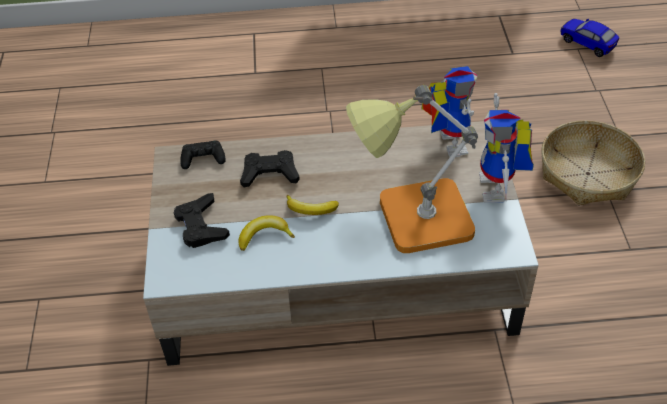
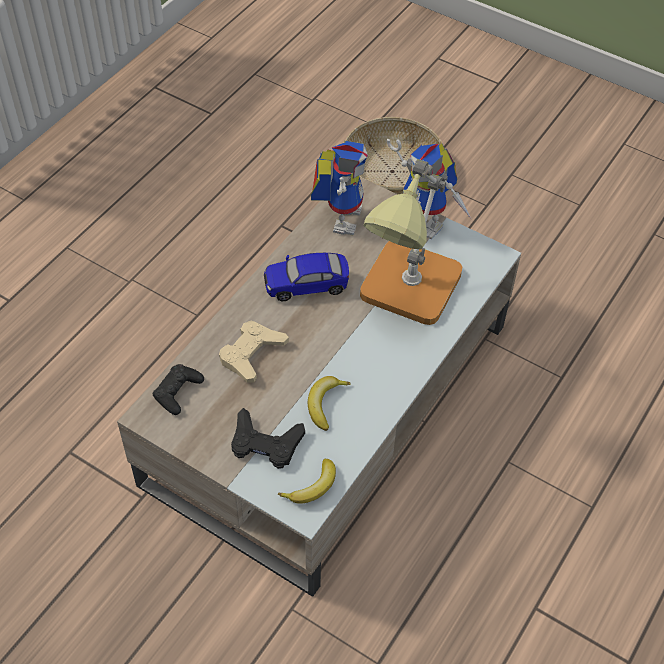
camera: 55 degrees left, 5 degrees up
black game controller [240,150,300,188] -> beige game controller [219,321,289,383]
banana [287,195,339,215] -> banana moved to [278,459,336,504]
toy robot [422,66,478,157] -> toy robot turned 75 degrees clockwise [311,141,368,235]
toy car [560,18,619,57] -> toy car moved to [264,253,349,302]

